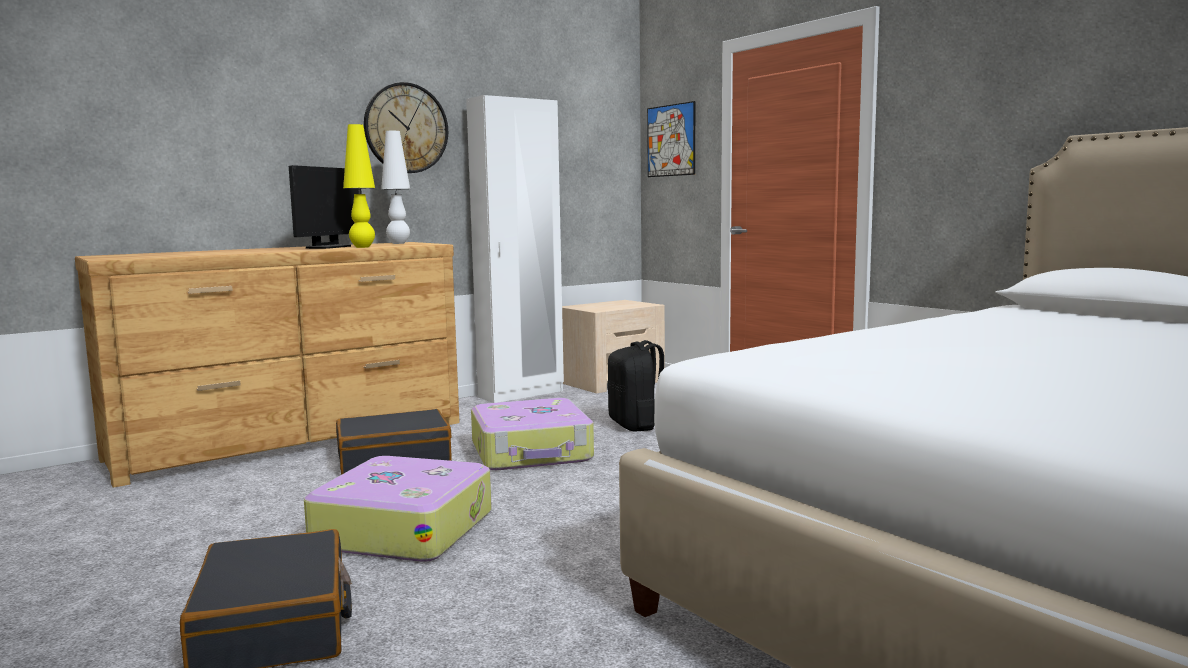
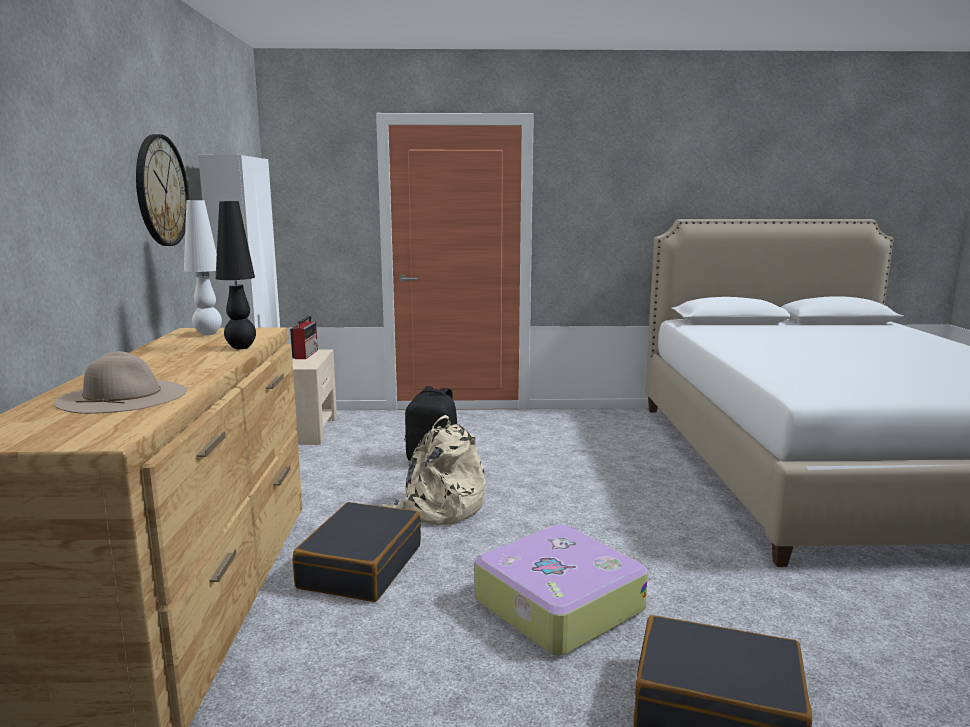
camera: 55 degrees left, 5 degrees up
monitor [289,165,362,249] -> none
yellow table lamp [343,124,375,248] -> black table lamp [215,201,256,349]
suitcase [471,398,594,470] -> beige backpack [381,415,485,526]
picture [647,101,695,177] -> none
none -> beige hat [54,351,187,414]
none -> radio [290,316,318,359]

